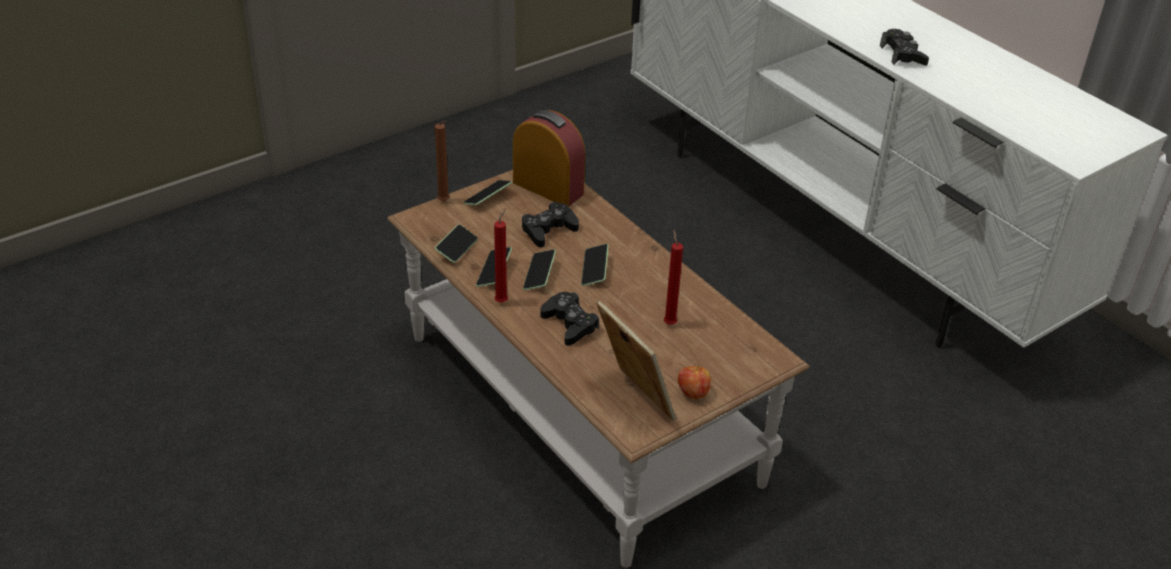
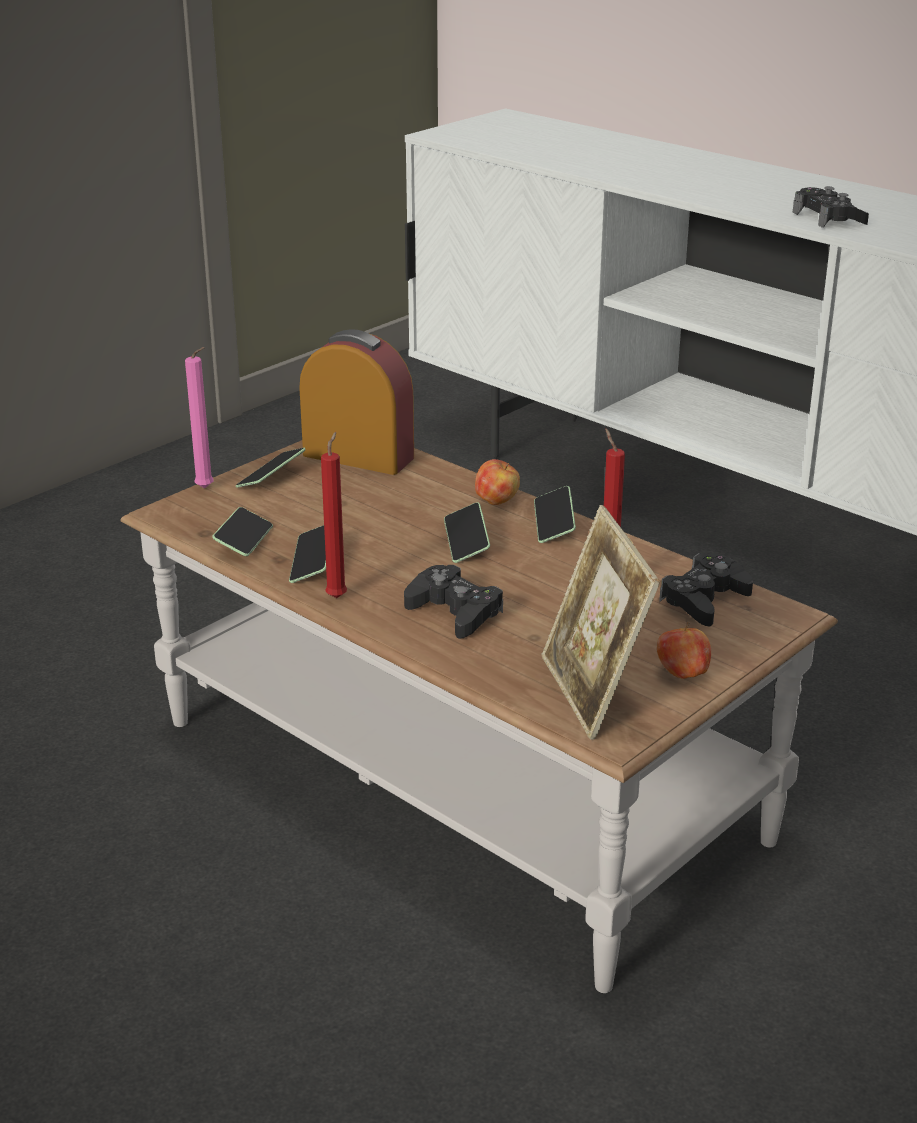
camera: 10 degrees left, 10 degrees down
brown candle [435,121,450,201] -> pink candle [185,347,214,488]
black game controller [522,202,579,248] -> black game controller moved to [659,553,753,626]
phone [523,249,556,290] -> phone moved to [534,486,576,543]
picture frame [596,300,676,421] -> picture frame turned 150 degrees counterclockwise [542,505,660,740]
none -> apple [475,459,520,505]

